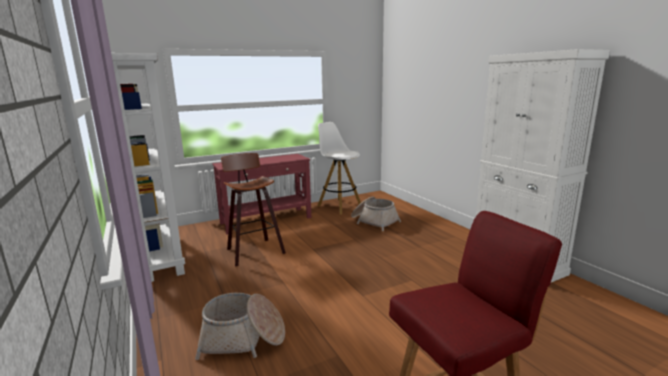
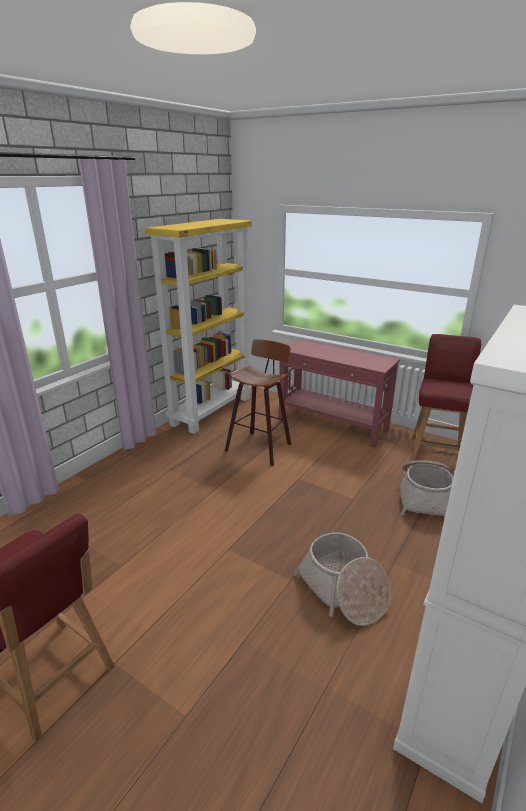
camera: 60 degrees right, 10 degrees up
white bookcase [111,53,185,282] -> yellow bookcase [145,219,252,434]
basket [195,293,285,360] -> basket moved to [294,532,390,626]
white stool [318,122,361,215] -> red chair [410,334,481,461]

